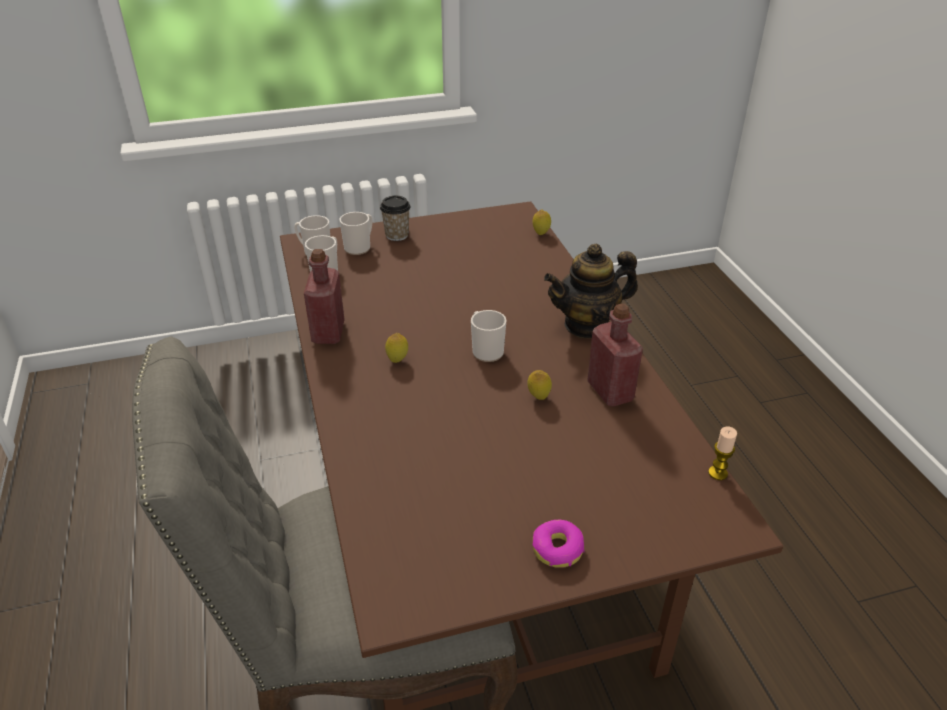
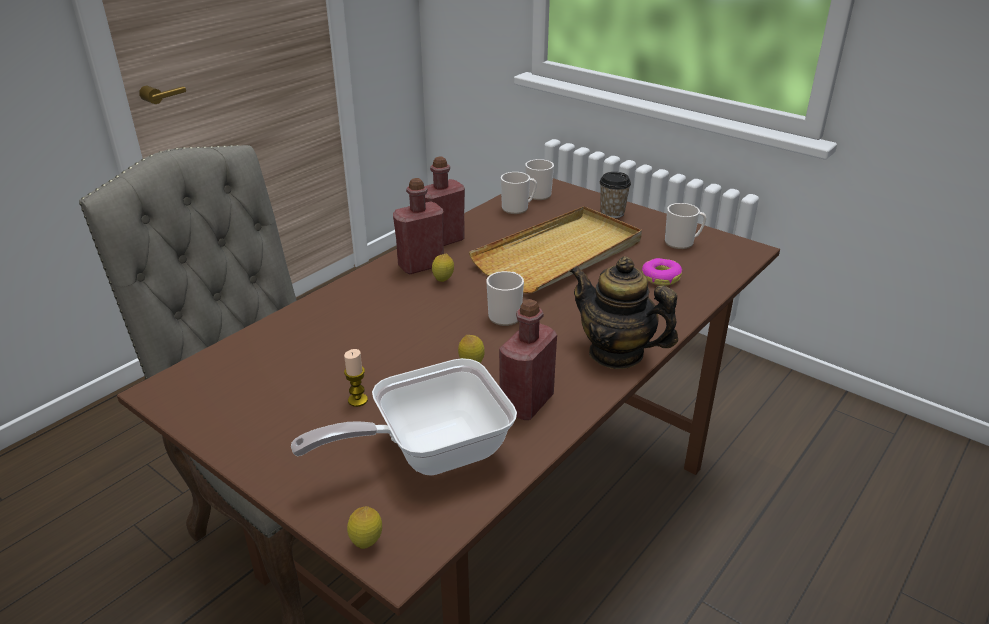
camera: 55 degrees right, 5 degrees down
mug [340,212,372,255] -> mug moved to [665,203,707,249]
lemon [533,209,551,235] -> lemon moved to [347,506,382,549]
donut [533,519,584,568] -> donut moved to [642,258,682,285]
candle [708,427,737,480] -> candle moved to [344,349,368,407]
none -> frying pan [291,358,517,476]
none -> red bottle [393,178,444,274]
none -> beige tray [469,206,642,293]

